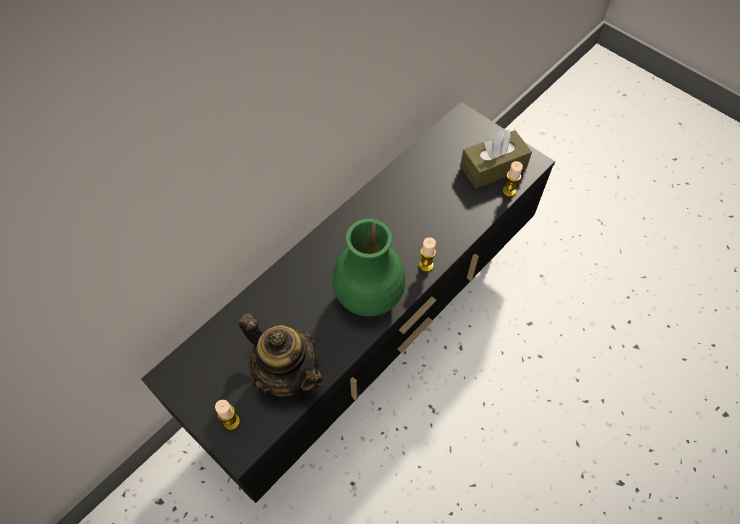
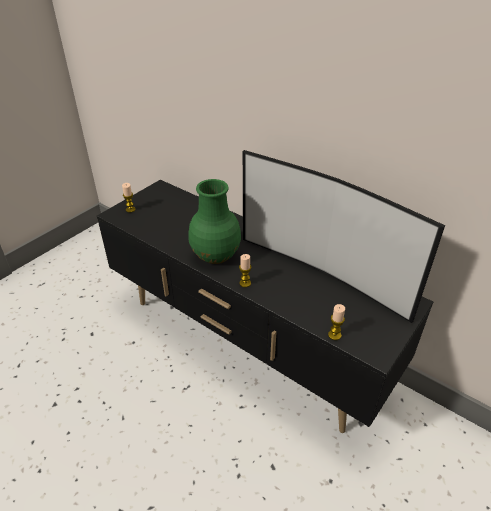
camera: 85 degrees right, 20 degrees down
teapot [239,313,324,397] -> none
brown tissue box [460,130,532,189] -> none
none -> television [243,150,445,323]

